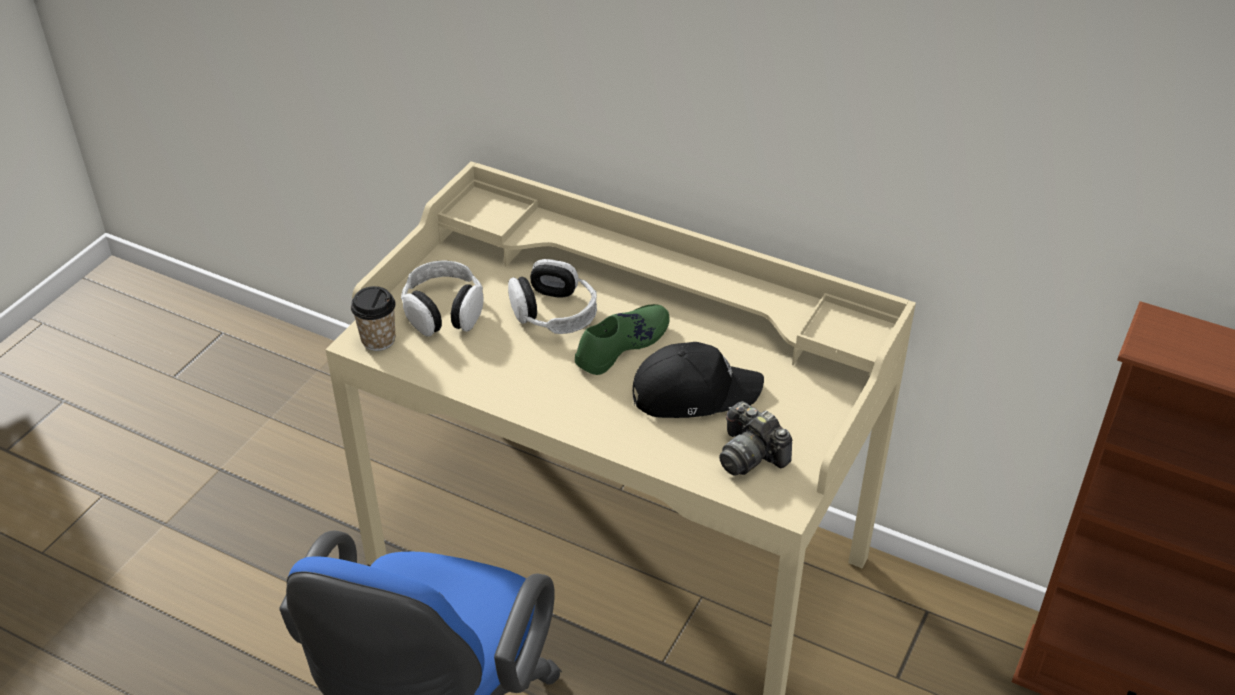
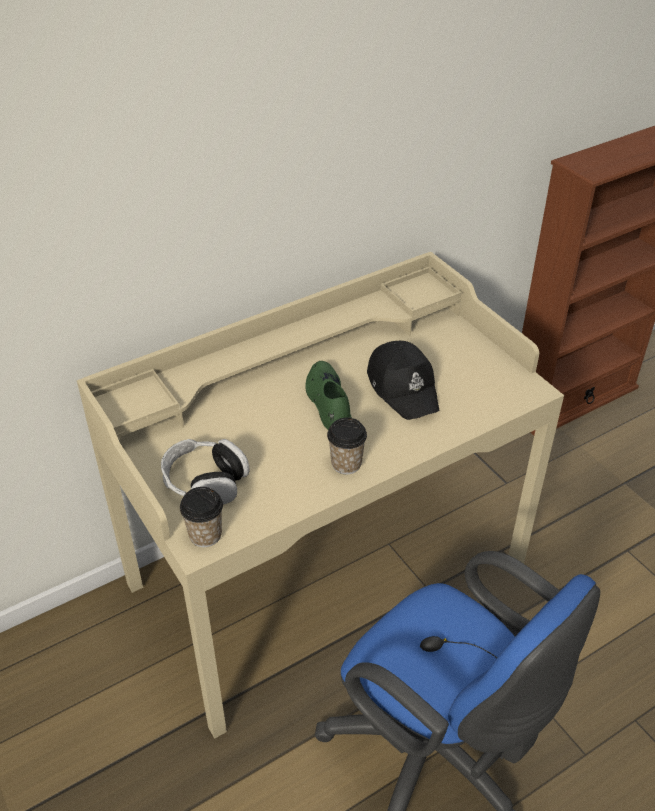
camera: 60 degrees left, 0 degrees up
headphones [508,259,597,334] -> none
black cap [633,342,764,418] -> black cap turned 135 degrees clockwise [367,341,439,420]
camera [719,401,792,476] -> none
none -> cup [327,418,367,474]

